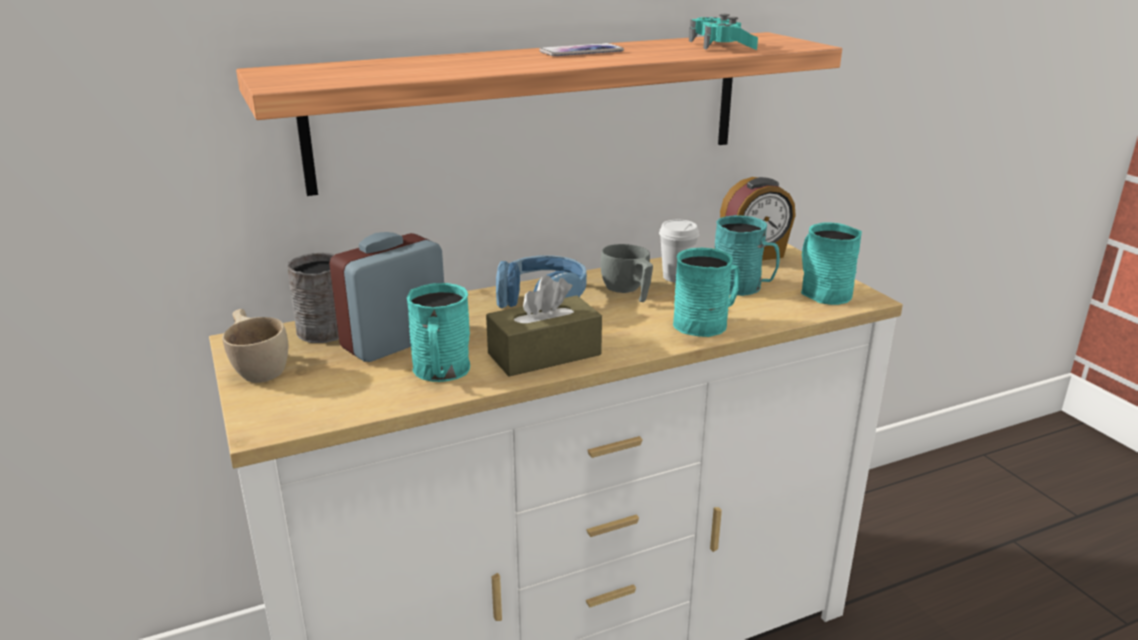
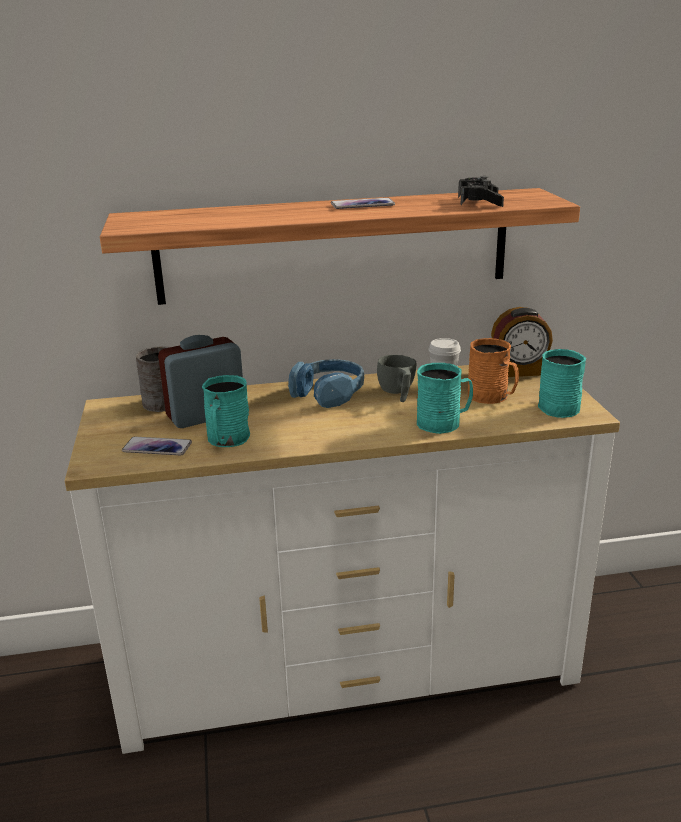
camera: 15 degrees right, 0 degrees up
beige cup [222,309,288,383] -> none
brown tissue box [486,275,602,377] -> none
turquoise game controller [689,14,758,50] -> black game controller [458,176,504,207]
turquoise mug [715,215,780,296] -> orange mug [468,338,519,404]
none -> phone [122,437,192,455]

